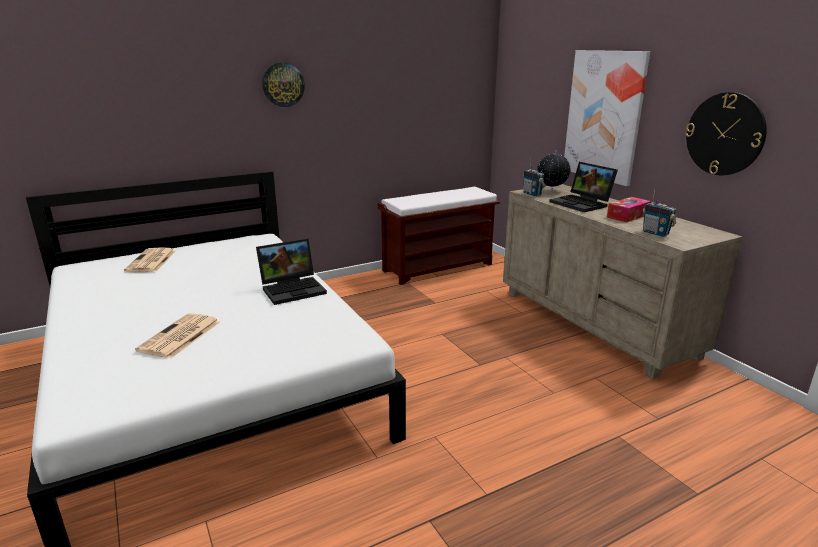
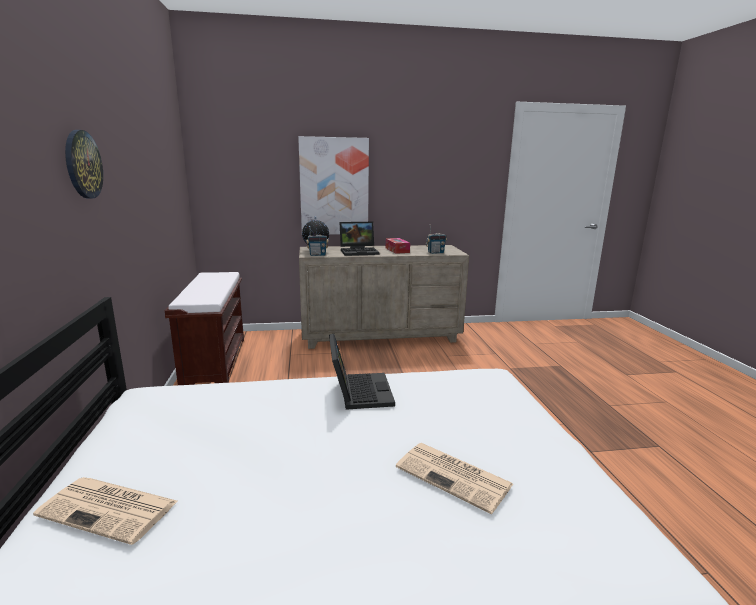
camera: 70 degrees left, 5 degrees down
wall clock [685,92,767,175] -> none

